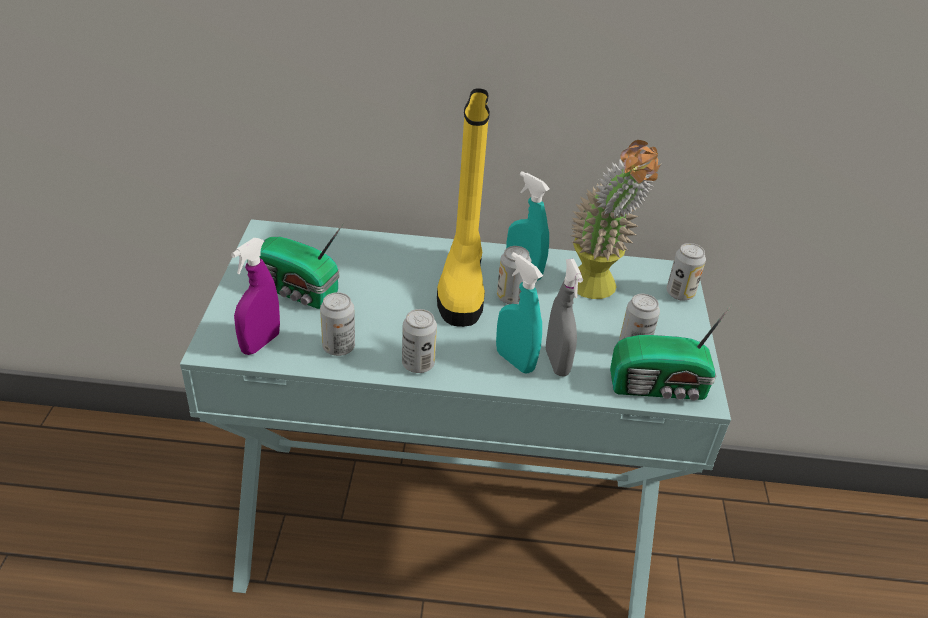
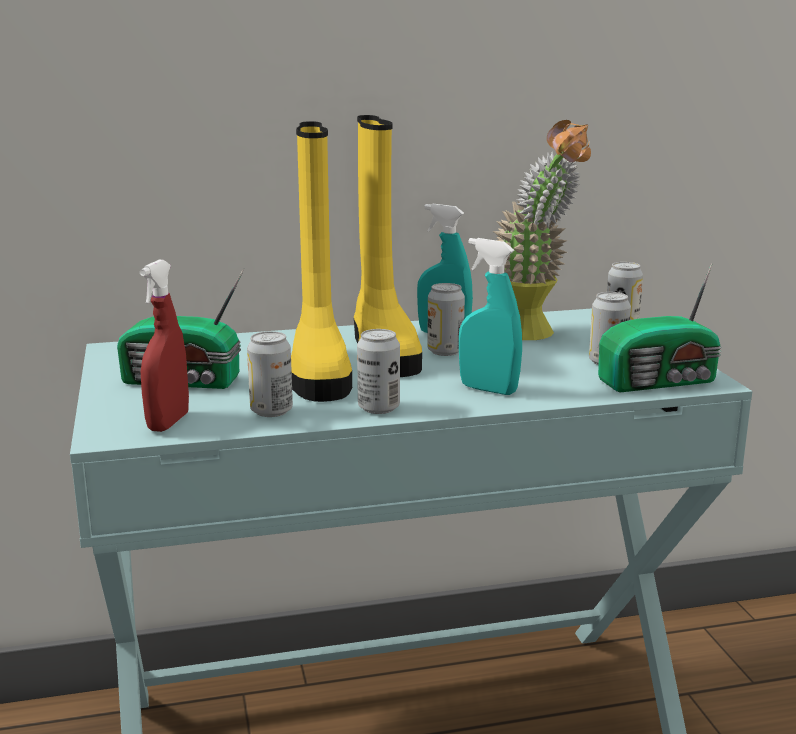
camera: 15 degrees left, 20 degrees down
purple spray bottle [231,238,280,355] -> red spray bottle [139,260,189,432]
grey spray bottle [546,259,583,376] -> none
none -> yellow boot [291,121,352,402]

